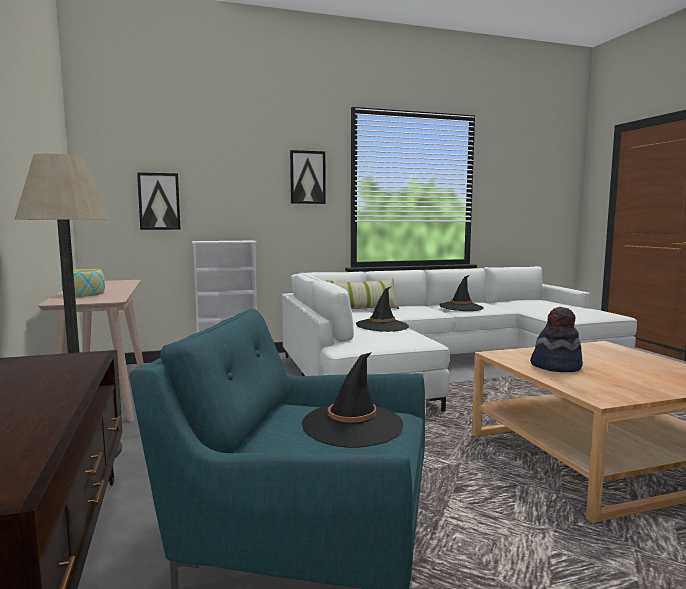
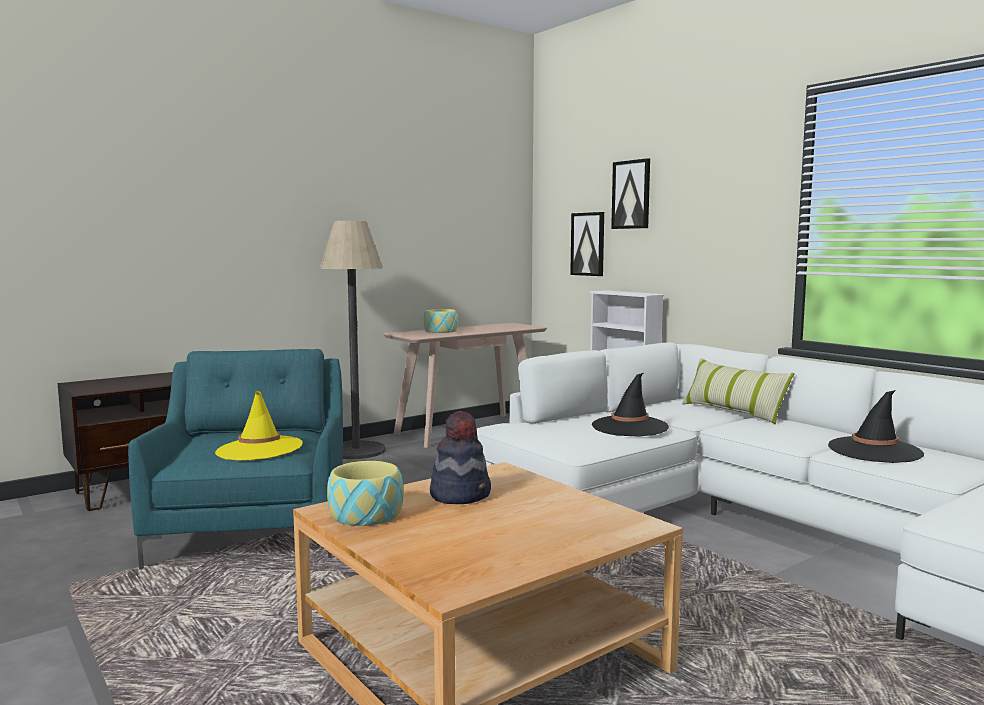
camera: 70 degrees right, 0 degrees up
picture [290,150,326,204] -> picture moved to [611,158,650,229]
black hat [302,352,403,448] -> yellow hat [215,390,303,461]
none -> bowl [327,461,403,526]

